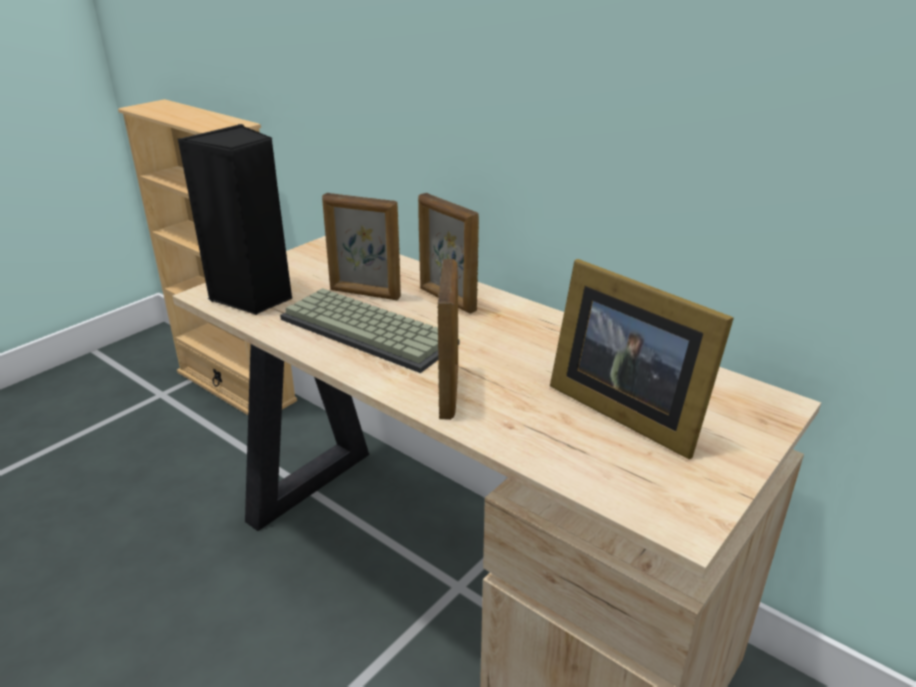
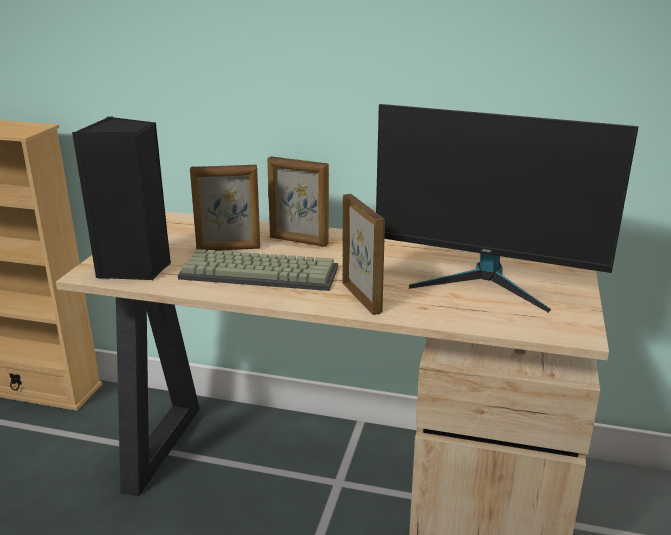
camera: 25 degrees left, 5 degrees down
picture frame [550,259,734,459] -> monitor [376,104,639,313]

